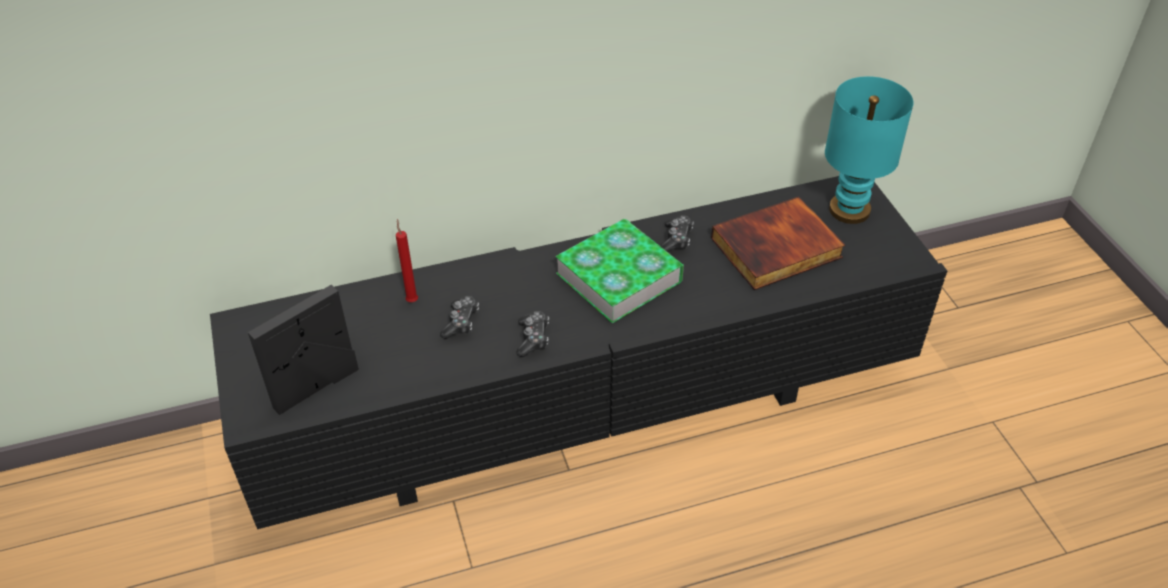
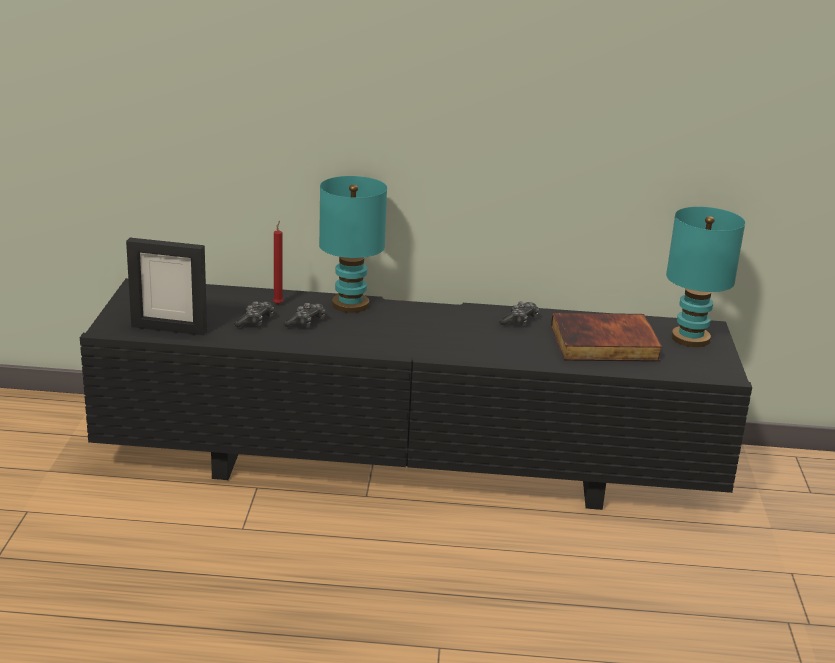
camera: 20 degrees right, 20 degrees down
picture frame [248,285,359,415] -> picture frame turned 150 degrees counterclockwise [126,238,207,335]
game controller [516,311,549,357] -> game controller moved to [234,301,274,327]
book [555,219,684,324] -> none
none -> turquoise table lamp [319,176,387,313]

